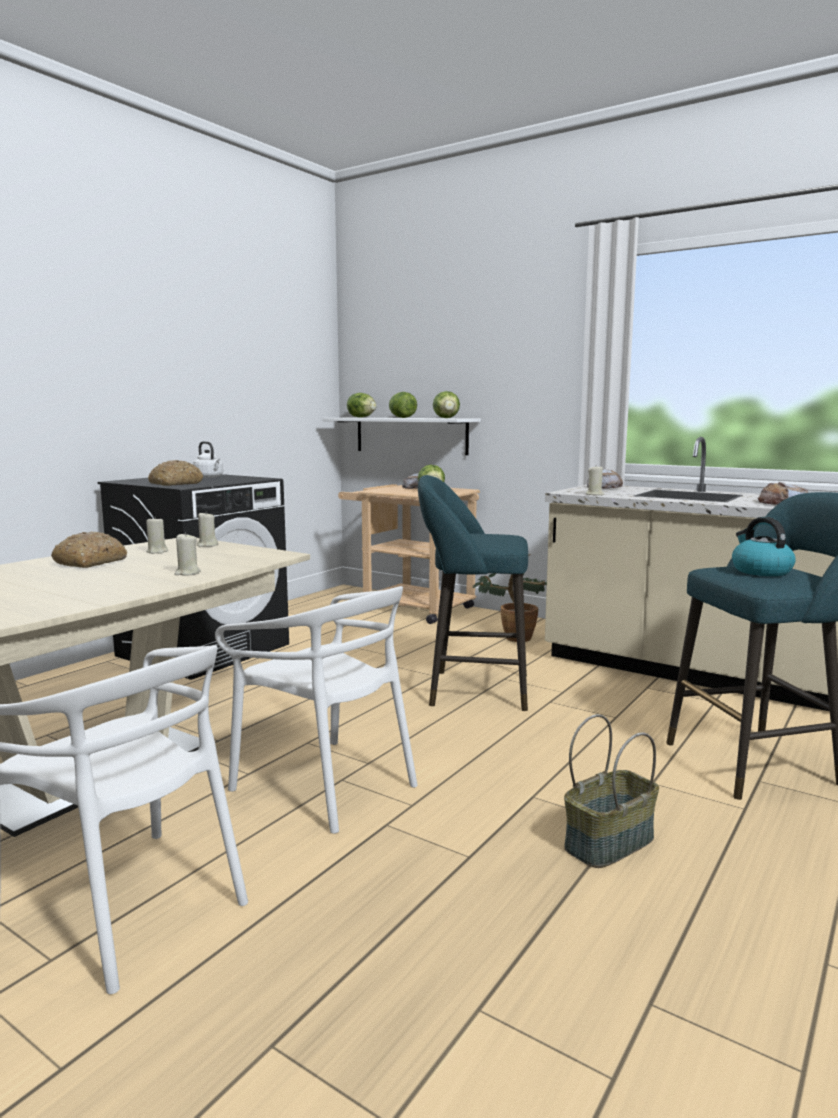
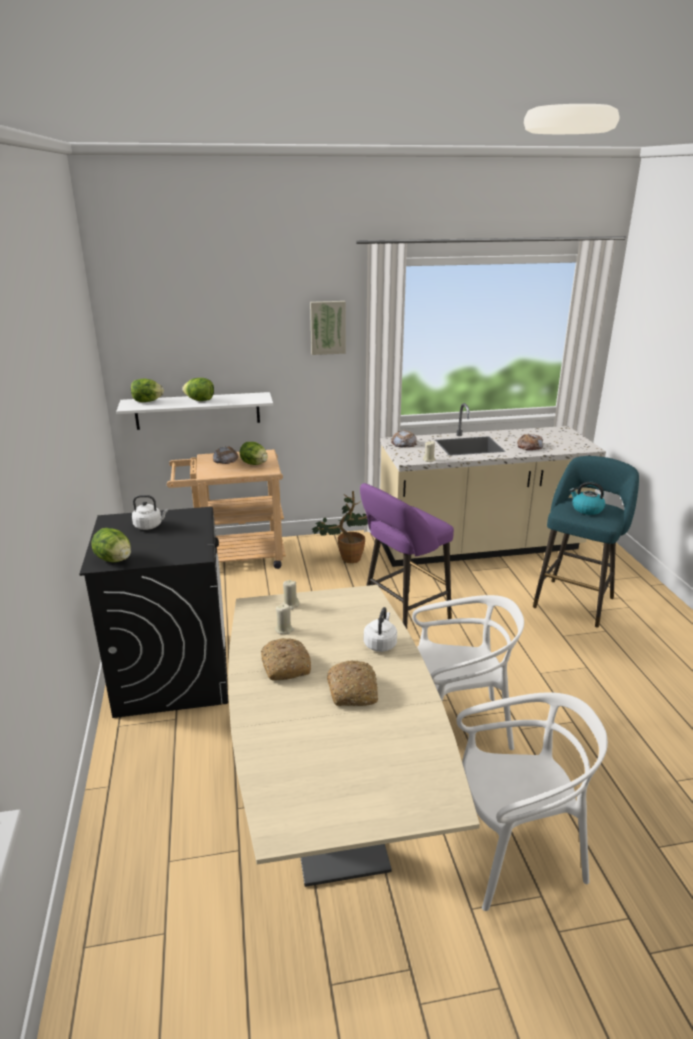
camera: 45 degrees left, 15 degrees up
bread [148,460,203,486] -> bread moved to [327,660,378,706]
beige candle [174,532,201,576] -> white kettle [364,607,397,652]
turquoise stool [418,475,528,711] -> purple stool [360,483,454,629]
lettuce [433,391,460,418] -> lettuce moved to [91,528,131,562]
basket [564,714,659,868] -> none
none -> picture [310,301,346,355]

